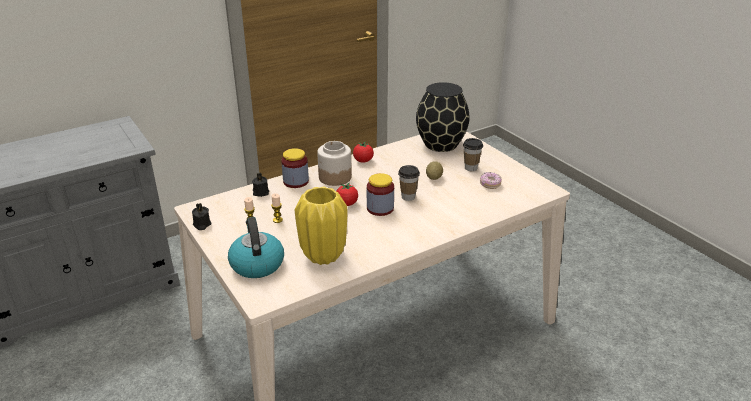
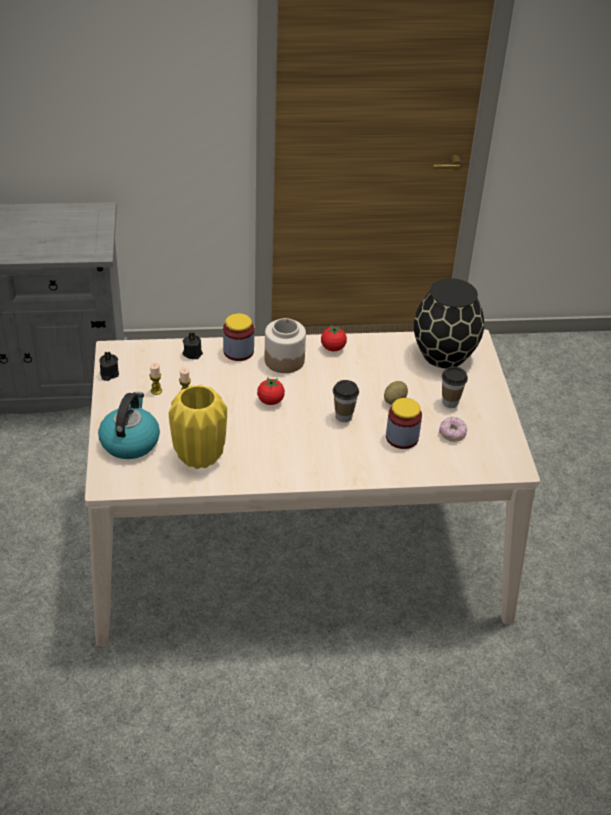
camera: 25 degrees right, 10 degrees up
jar [367,173,394,216] -> jar moved to [386,398,422,449]

